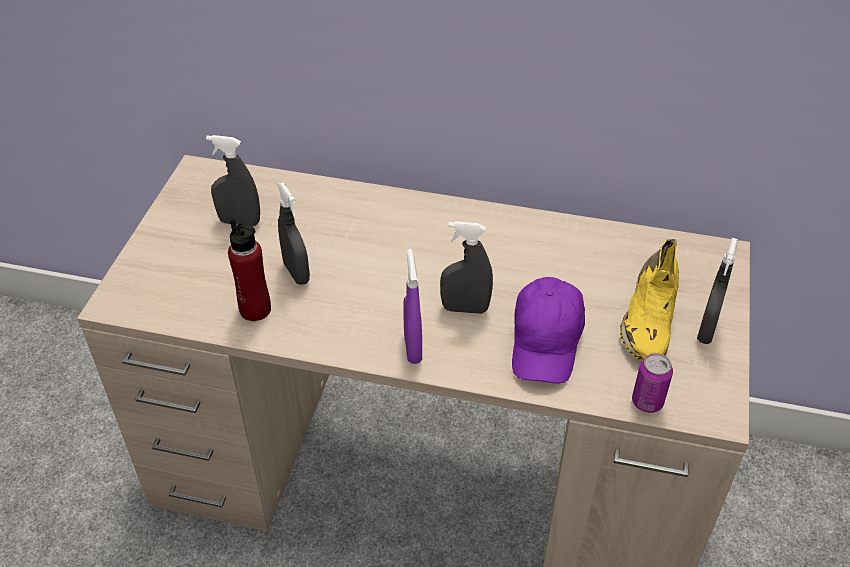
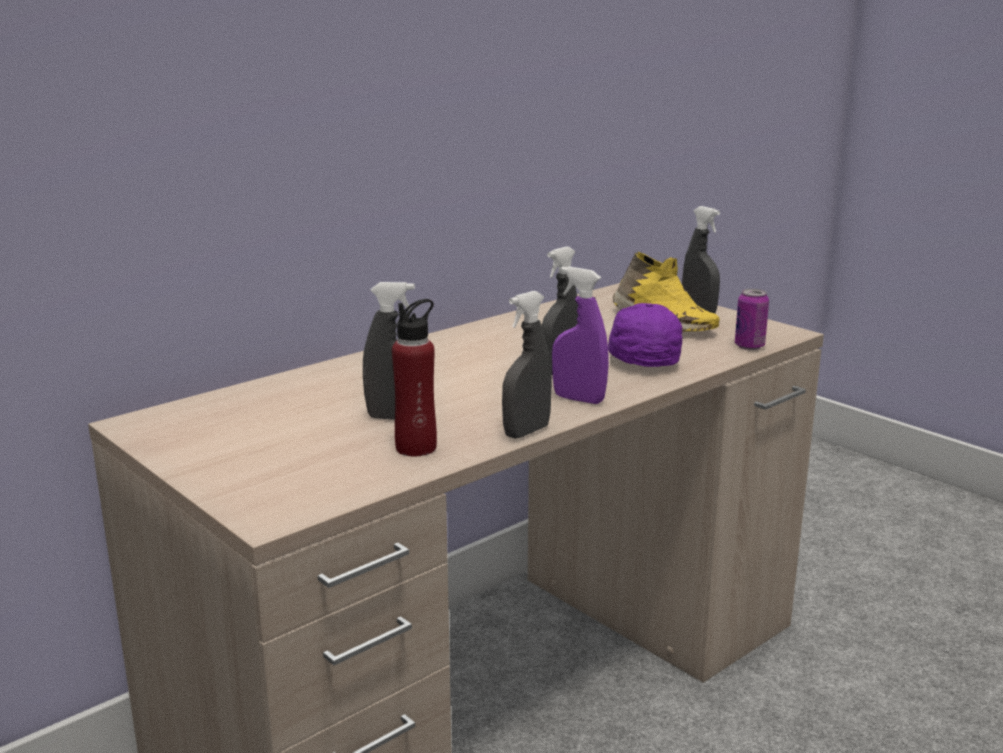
camera: 55 degrees left, 25 degrees down
grey spray bottle [206,135,260,226] -> grey spray bottle moved to [502,291,552,439]
purple cap [512,277,585,383] -> purple cap turned 135 degrees counterclockwise [608,303,682,367]

